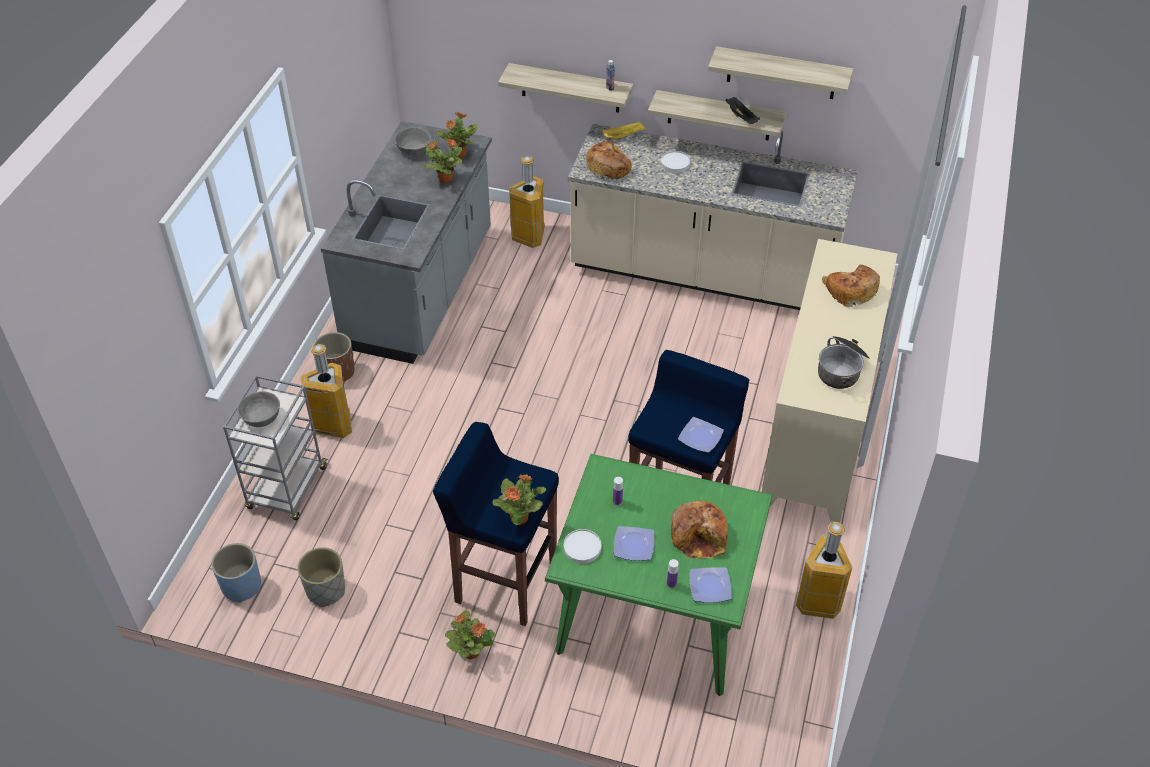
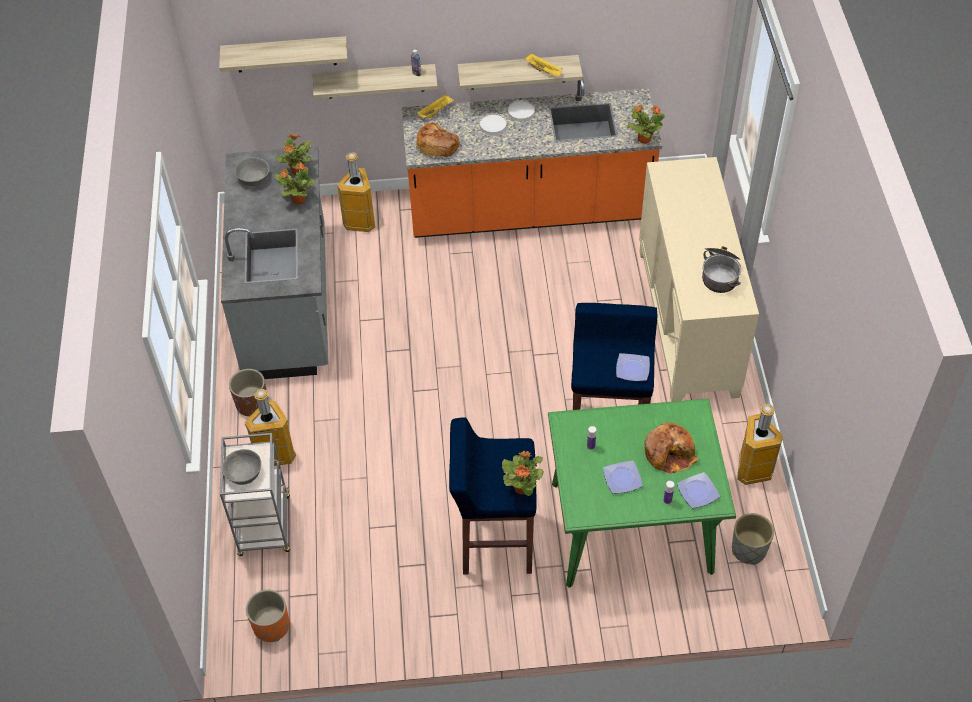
camera: 20 degrees left, 5 degrees up
blue planter [211,543,261,602] -> orange planter [246,590,290,642]
grey planter [298,547,345,607] -> grey planter moved to [732,513,774,565]
potted plant [445,610,495,659] -> potted plant moved to [627,105,665,144]
white plate [564,529,601,564] -> white plate moved to [508,100,535,122]
beige counter [568,124,858,310] -> orange counter [402,80,662,238]
shelf [708,46,853,99] -> shelf moved to [219,36,348,72]
black tray [725,97,760,124] -> yellow tray [525,54,562,77]
bread [822,265,880,307] -> none

